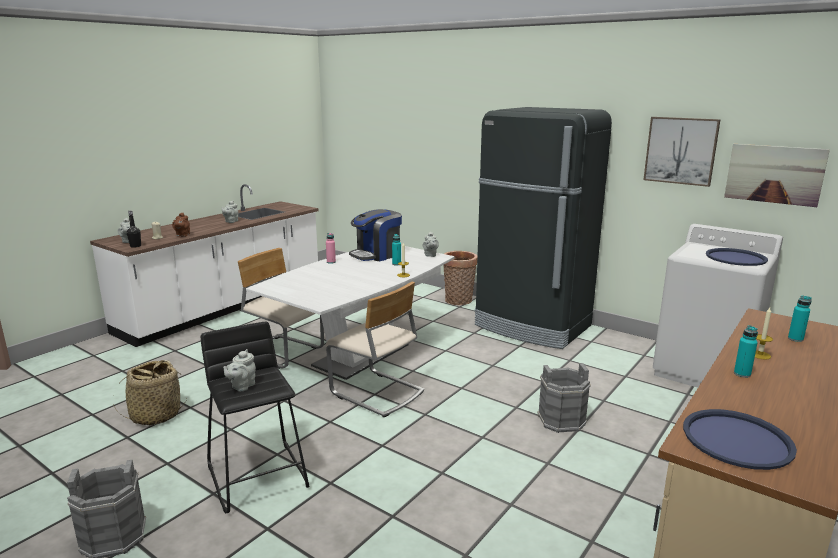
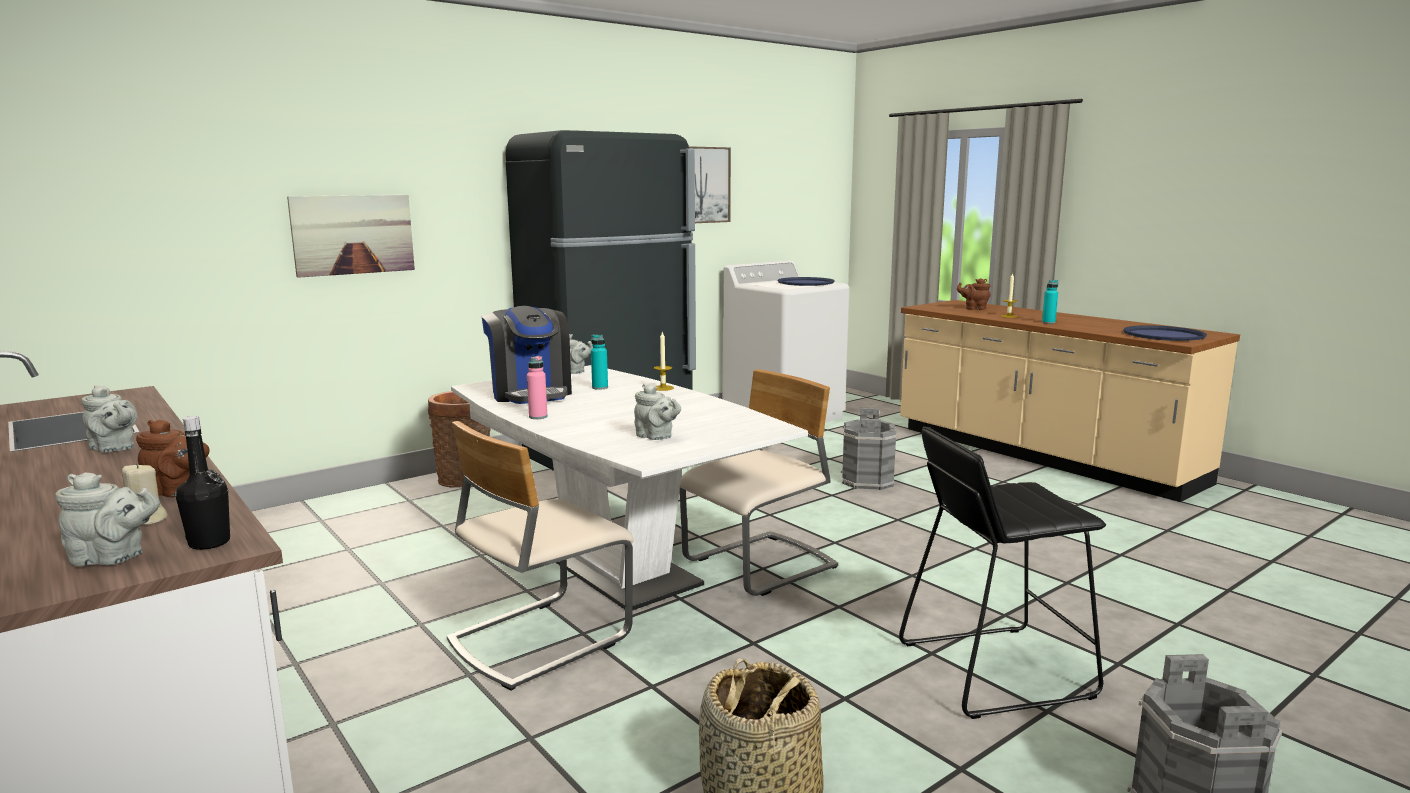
camera: 75 degrees left, 5 degrees down
grey teapot [223,349,256,391] -> grey teapot moved to [634,384,681,440]
picture [724,144,830,207] -> picture moved to [287,195,415,278]
turquoise bottle [788,296,812,342] -> brown teapot [957,278,991,310]

